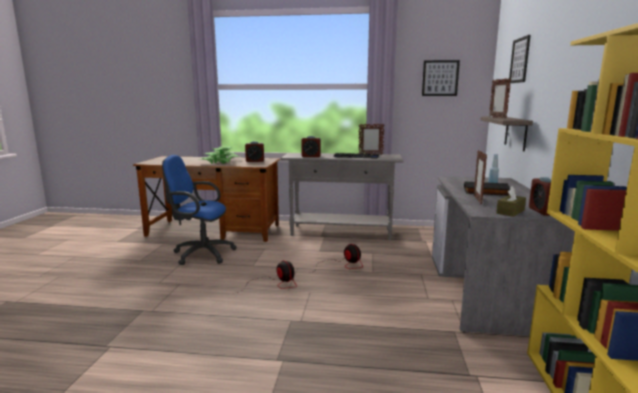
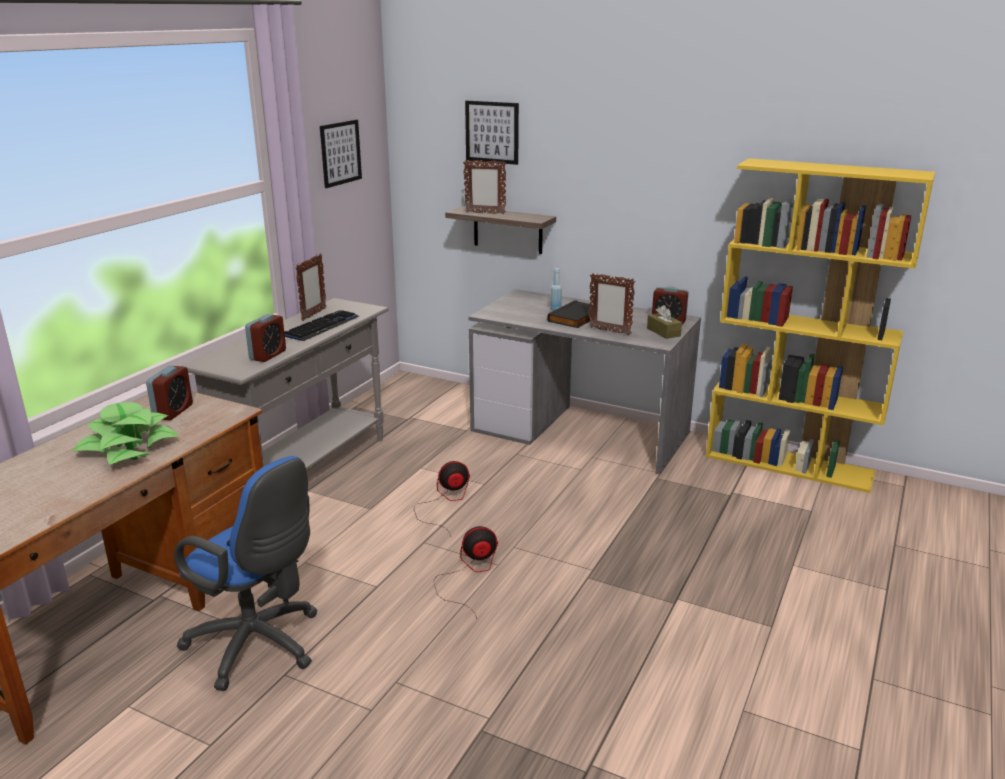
camera: 70 degrees left, 10 degrees up
blue office chair [162,155,237,265] -> blue office chair turned 90 degrees counterclockwise [174,456,318,691]

